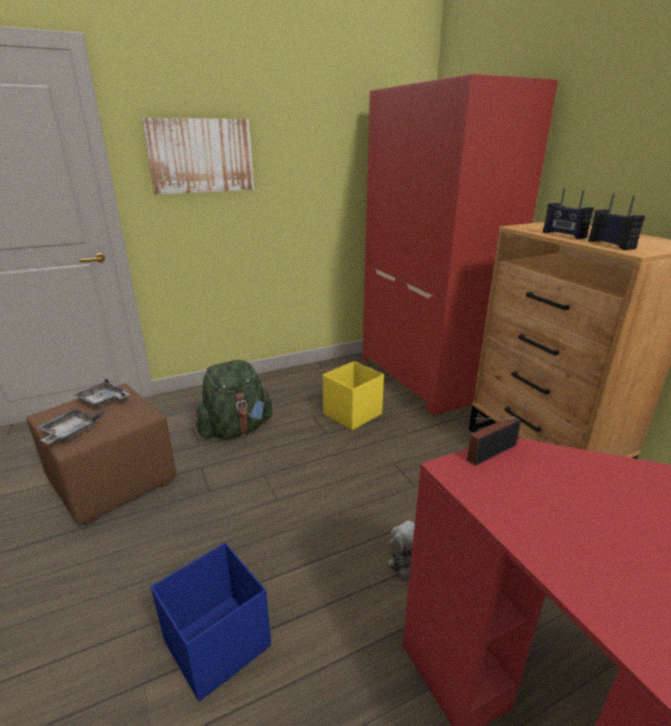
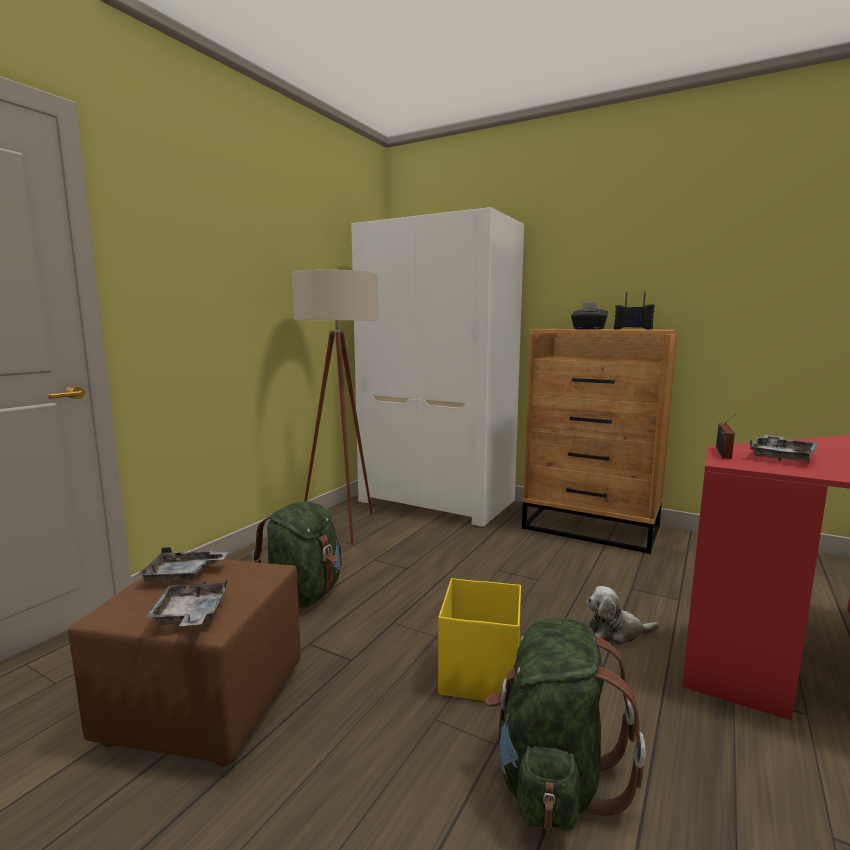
camera: 35 degrees left, 15 degrees down
picture [142,118,254,194] -> none
blue storage box [151,543,271,702] -> green backpack [486,618,646,831]
yellow storage box [323,361,384,430] -> yellow storage box moved to [438,578,521,701]
red wardrobe [362,74,558,416] -> white wardrobe [351,207,524,528]
radio [543,188,594,239] -> black tissue box [571,302,608,329]
none -> beige floor lamp [292,270,378,544]
none -> grey tray [749,435,818,461]

